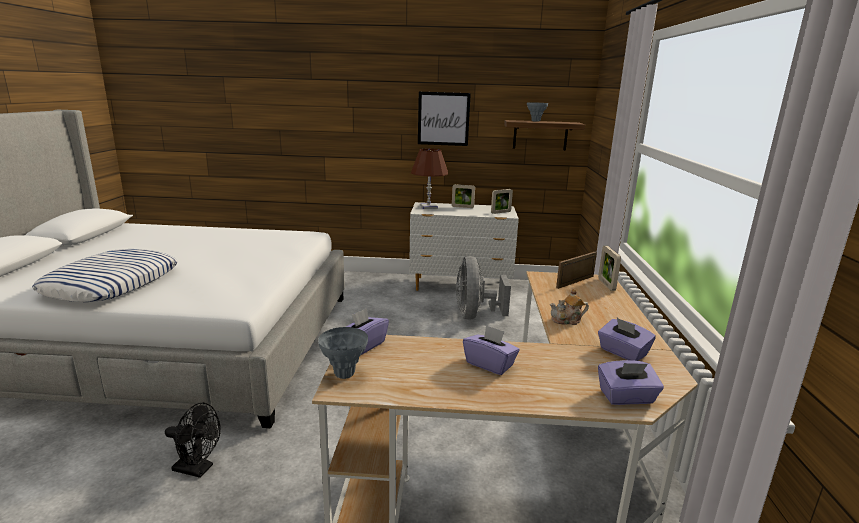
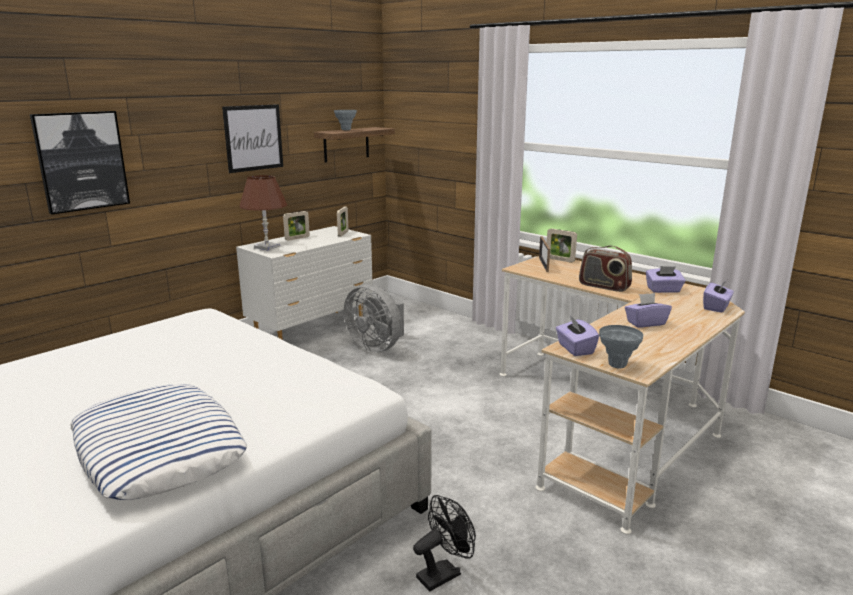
camera: 50 degrees left, 0 degrees up
teapot [550,289,589,325] -> radio [579,245,632,292]
none -> picture [30,111,130,215]

